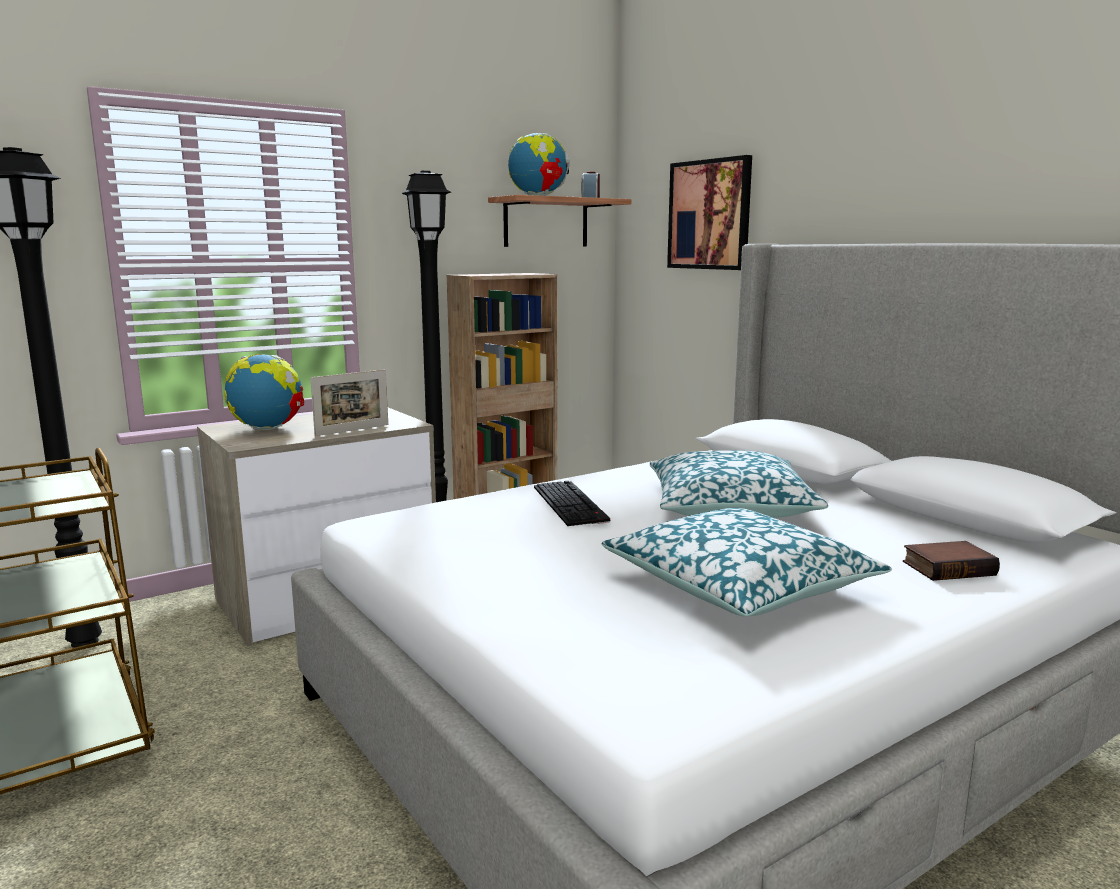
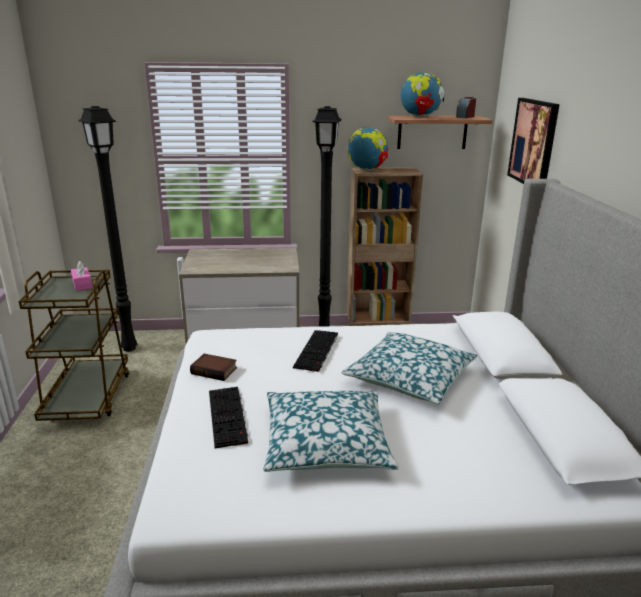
camera: 30 degrees right, 10 degrees up
globe [224,354,304,430] -> globe moved to [347,128,388,171]
picture frame [310,369,388,436] -> none
book [903,541,1000,581] -> book moved to [190,354,237,381]
none -> pink tissue box [71,261,92,291]
none -> keyboard [209,387,248,448]

